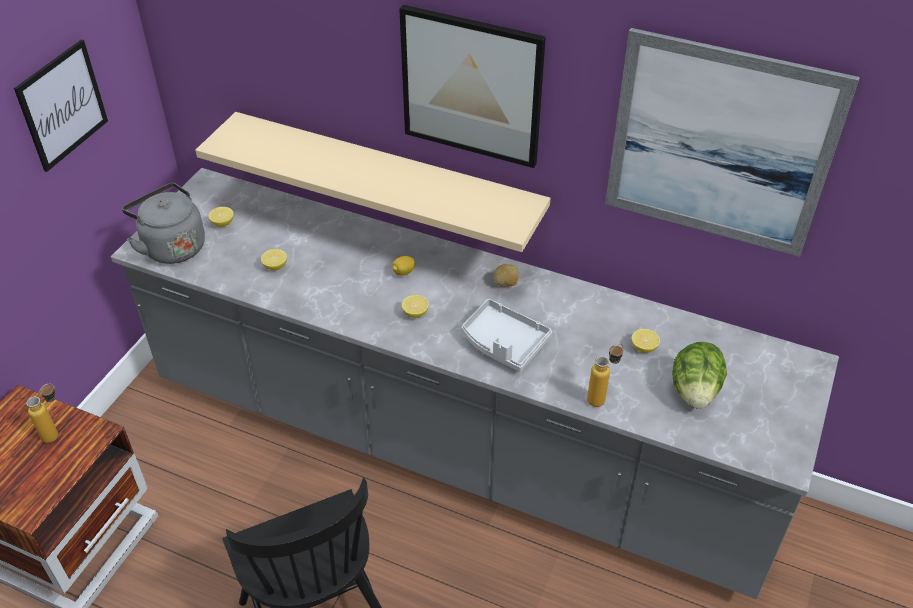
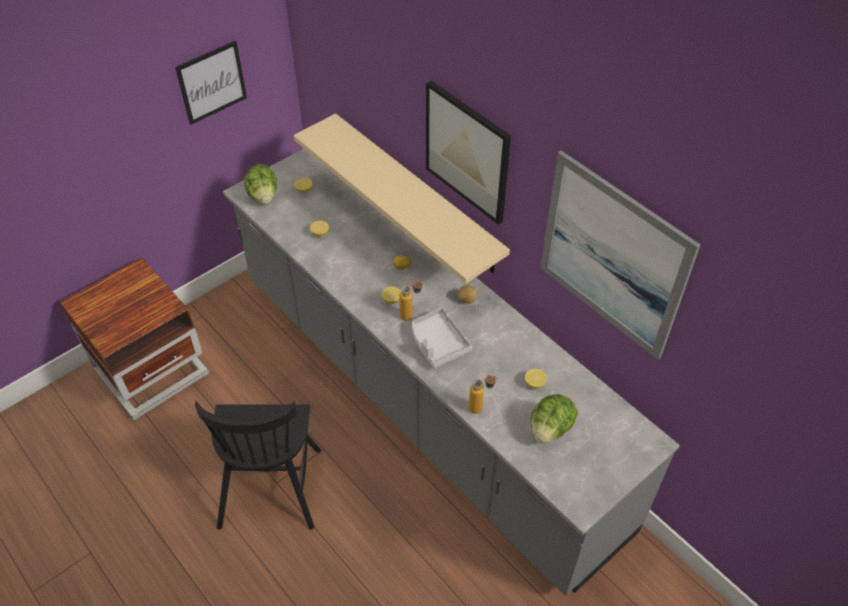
camera: 25 degrees right, 5 degrees up
bottle [26,384,58,443] -> bottle moved to [399,280,423,321]
grey kettle [122,183,205,264] -> lettuce [244,164,277,204]

